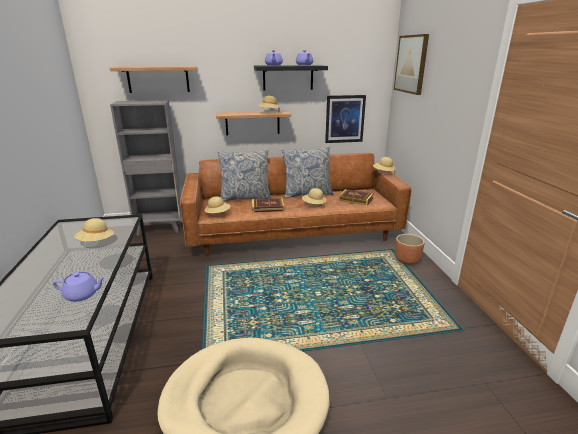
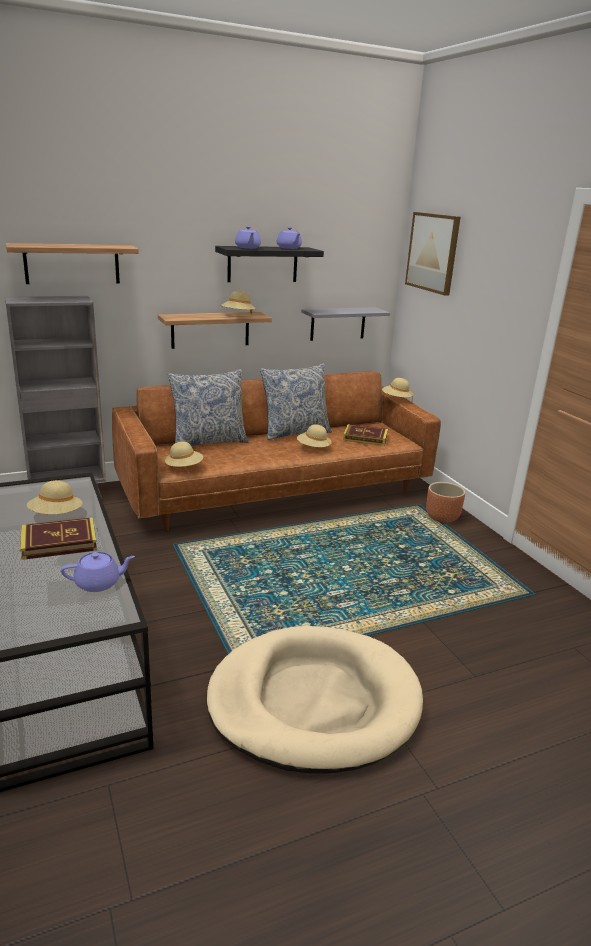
camera: 15 degrees left, 0 degrees up
book [252,198,285,213] -> book moved to [20,517,97,560]
picture [325,95,366,143] -> grey shelf [301,307,390,341]

